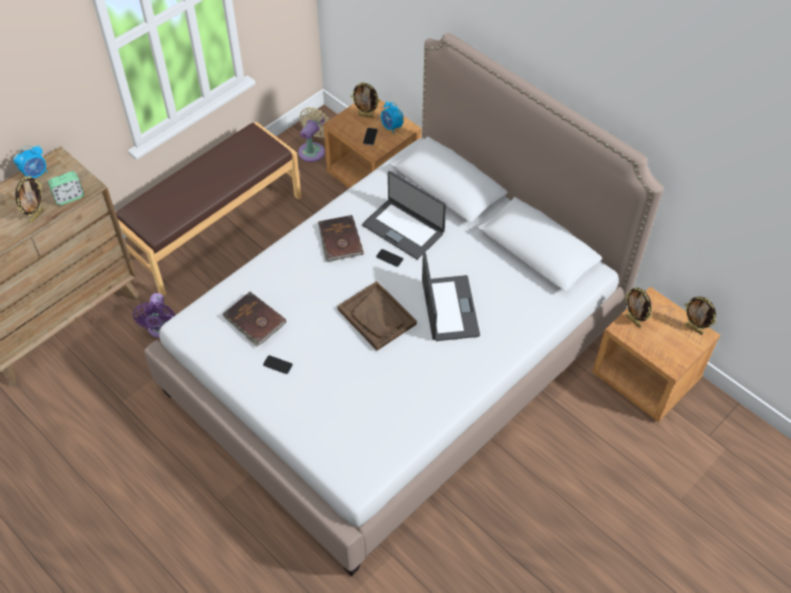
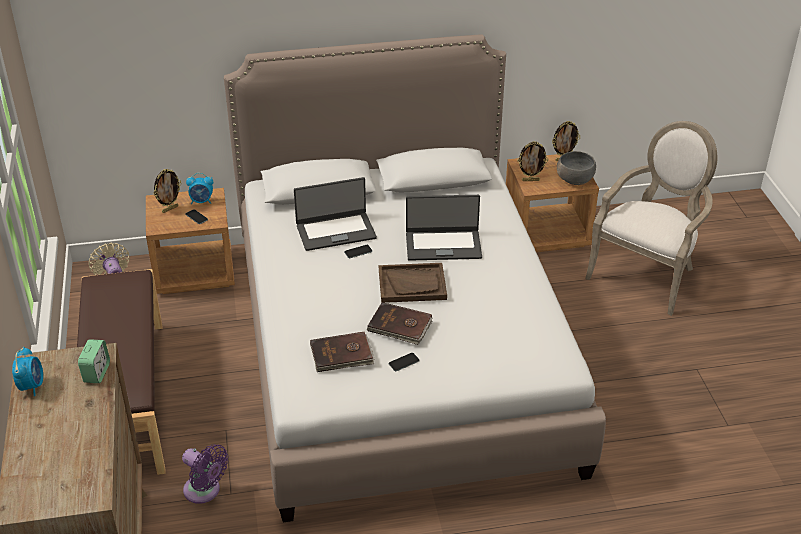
camera: 55 degrees left, 15 degrees down
picture frame [15,176,44,223] -> none
brown book [318,215,364,261] -> brown book moved to [366,302,432,345]
laptop [422,253,480,341] -> laptop turned 150 degrees clockwise [406,195,482,261]
none -> grey bowl [557,151,596,185]
none -> armchair [585,121,718,316]

